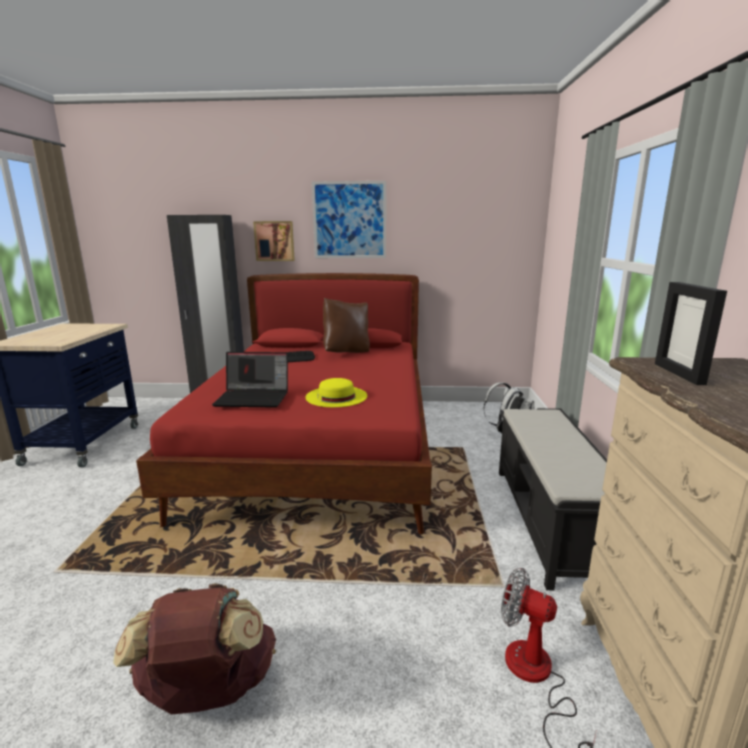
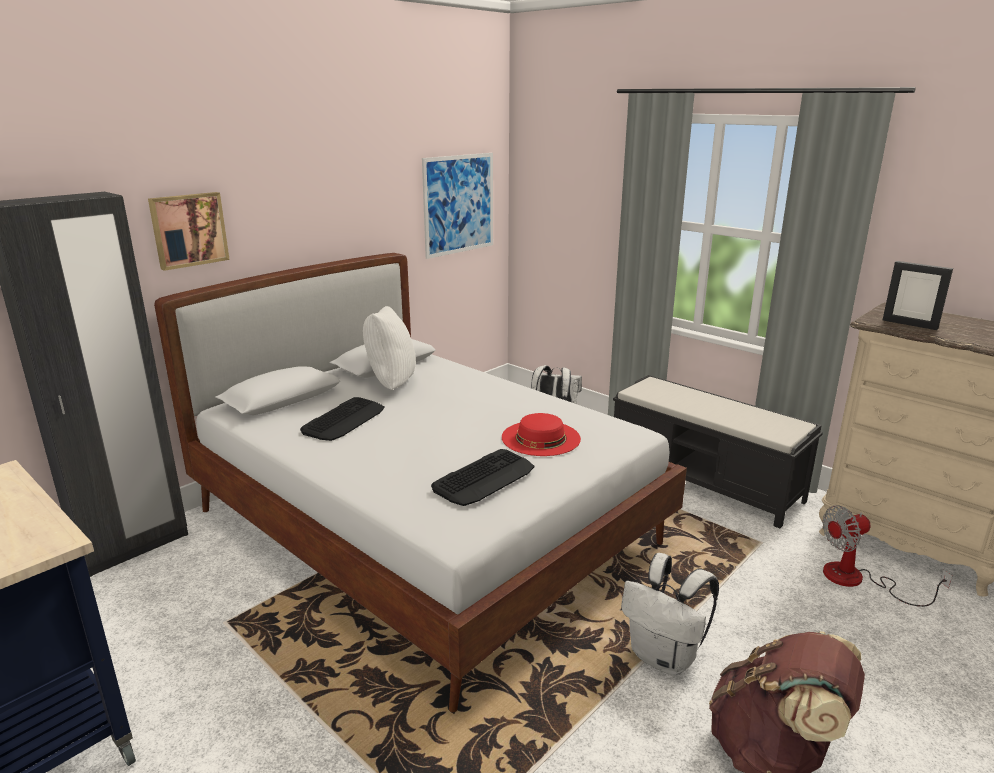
camera: 50 degrees left, 5 degrees up
red bed [136,273,432,534] -> white bed [154,253,687,713]
laptop [212,352,288,408] -> keyboard [431,449,534,506]
yellow hat [306,378,367,407] -> red hat [502,413,581,456]
picture [312,181,386,258] -> picture moved to [422,153,493,259]
brown pillow [323,298,370,353] -> white pillow [363,306,416,390]
none -> white backpack [621,553,719,676]

